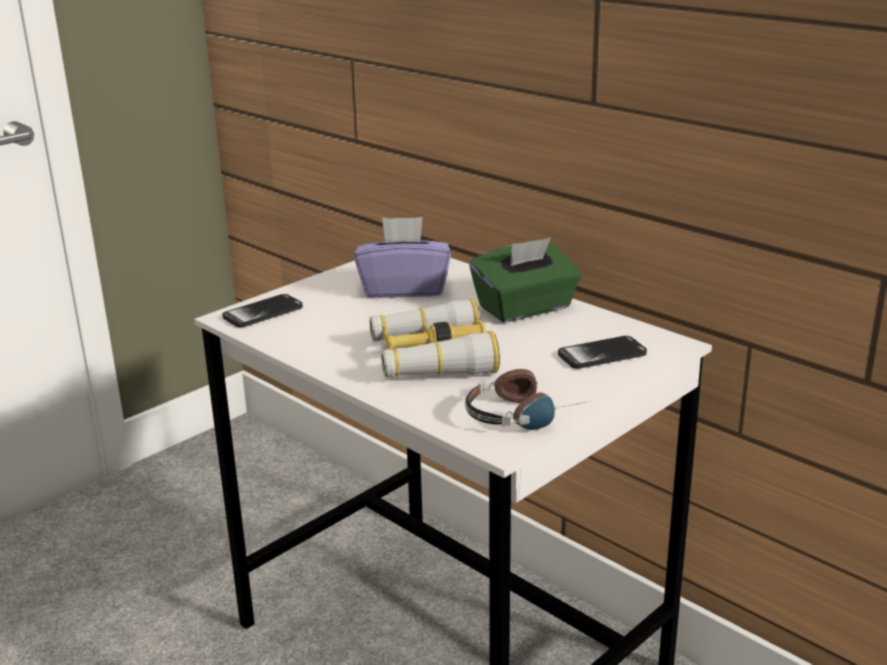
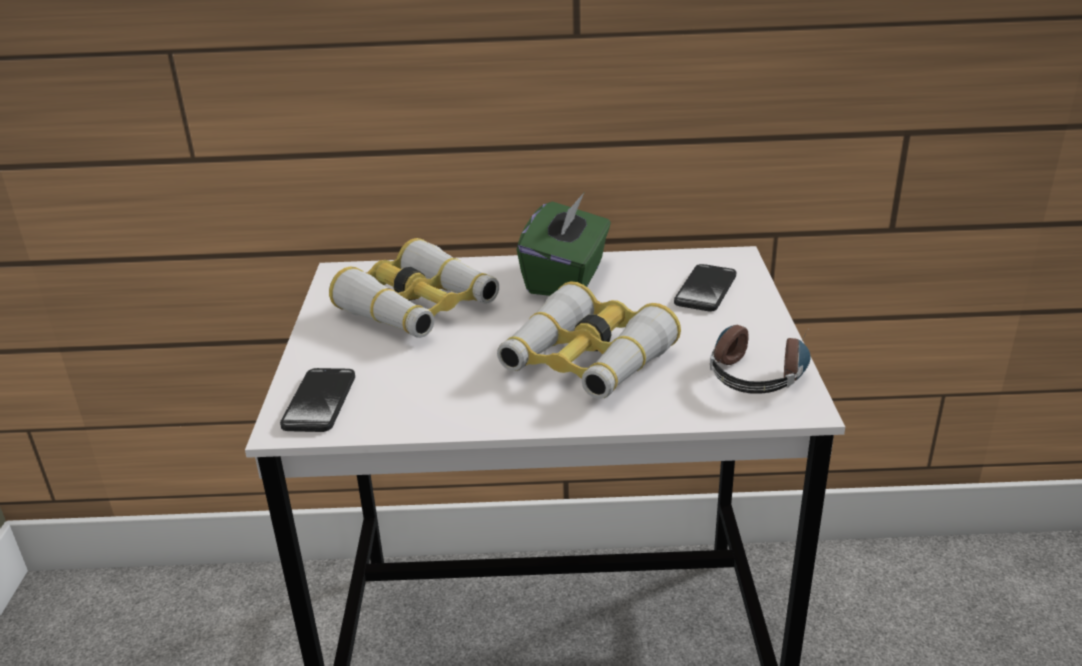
camera: 45 degrees left, 5 degrees up
purple tissue box [354,217,451,298] -> binoculars [329,238,499,338]

